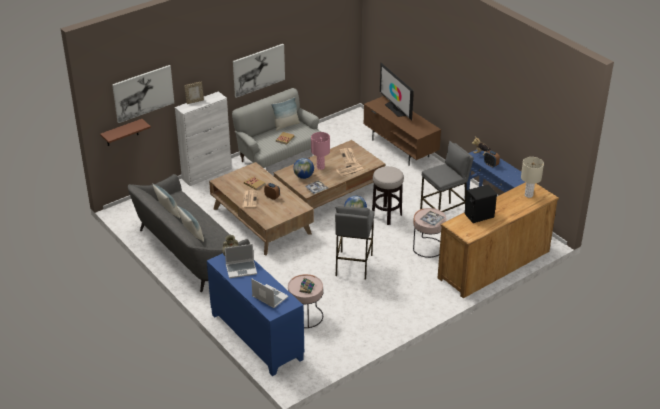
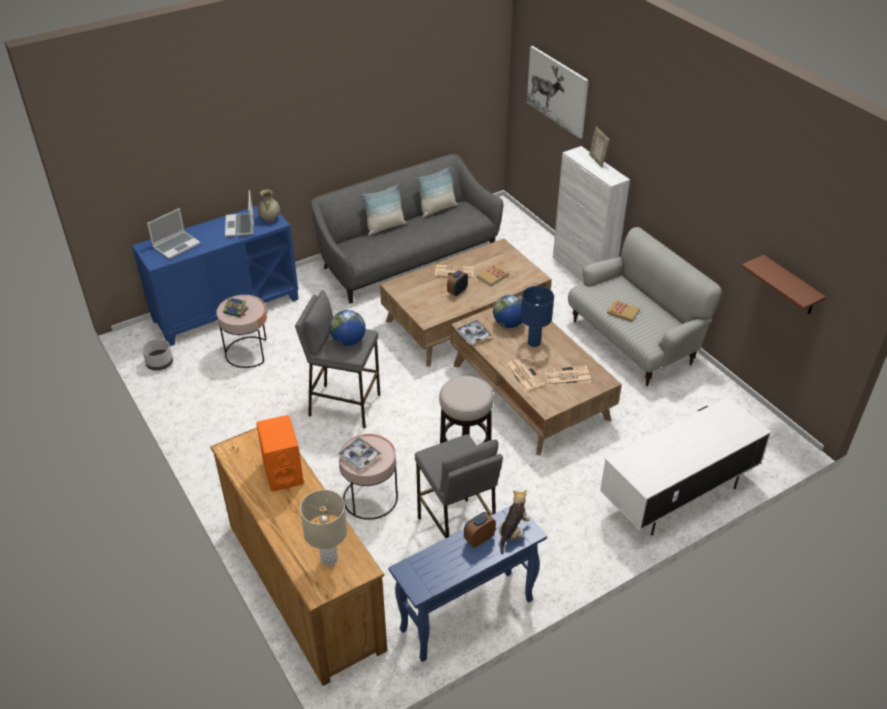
camera: 95 degrees right, 5 degrees up
brown shelf [100,119,151,146] -> brown shelf moved to [741,255,826,314]
picture [233,44,285,98] -> none
pillow [271,97,300,131] -> none
pink table lamp [311,132,330,170] -> blue table lamp [520,286,554,347]
brown tv stand [363,96,441,166] -> white tv stand [600,396,771,536]
television [380,63,414,121] -> none
black speaker [465,185,497,223] -> orange speaker [256,415,304,491]
none -> grey planter [142,339,173,371]

